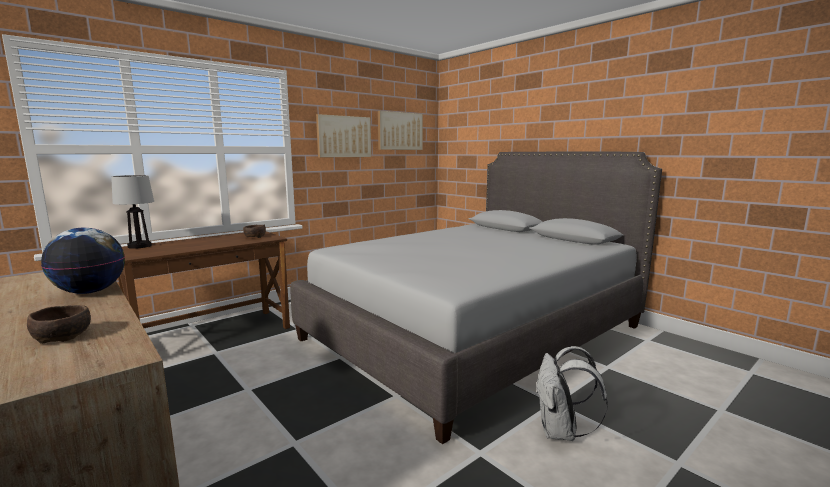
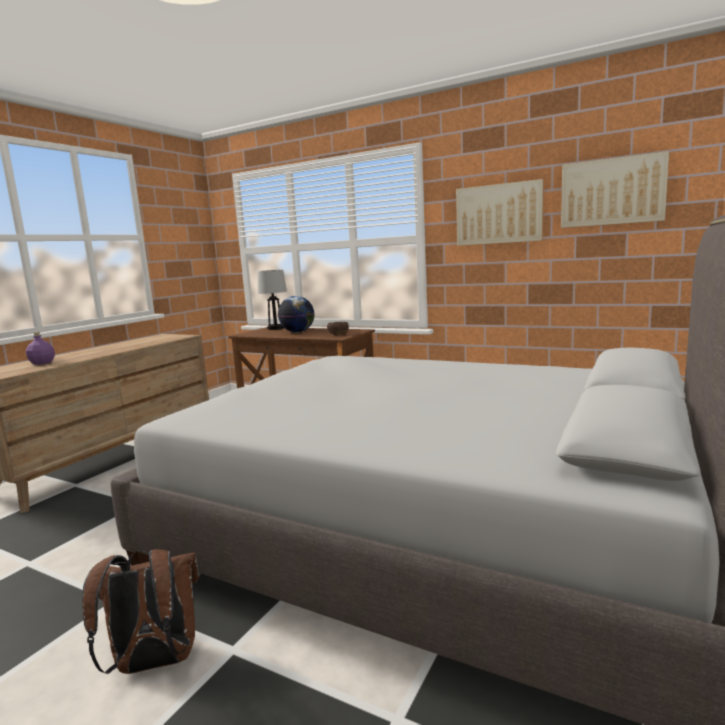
camera: 70 degrees right, 0 degrees up
brown bowl [27,305,91,344] -> purple bottle [26,332,55,365]
globe [41,227,125,294] -> globe moved to [278,296,314,332]
white backpack [536,346,608,441] -> brown backpack [82,549,200,674]

